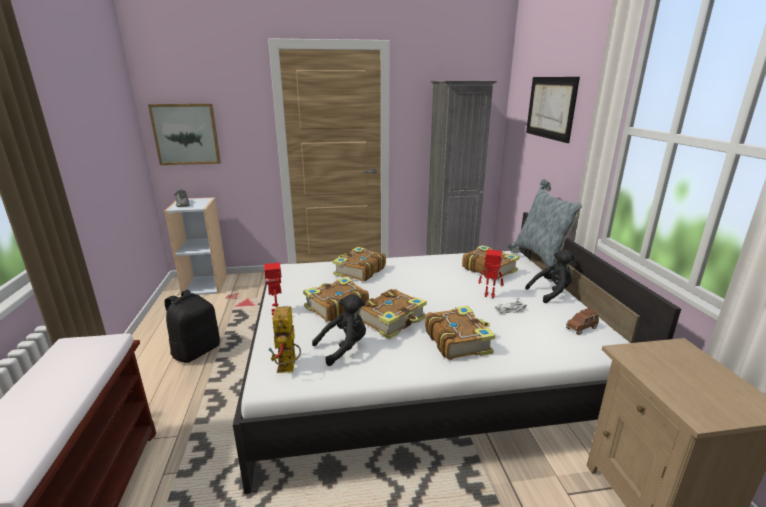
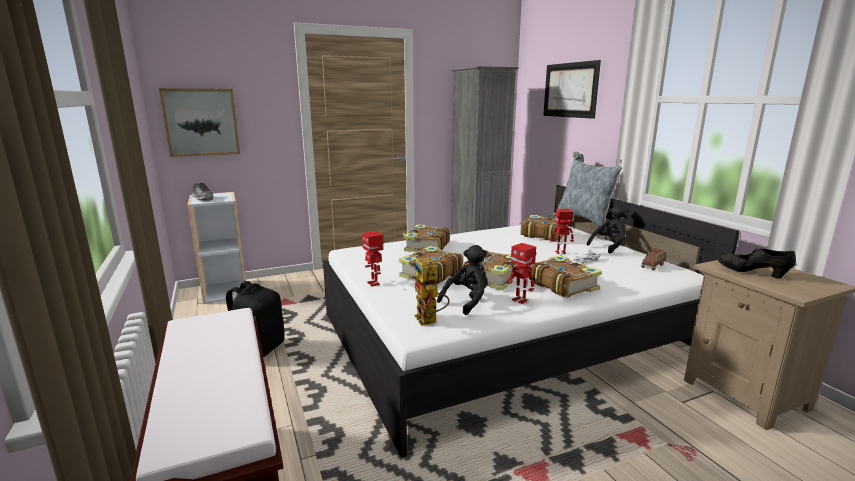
camera: 15 degrees left, 5 degrees down
none -> toy robot [507,243,536,304]
none -> black shoe [718,248,796,279]

